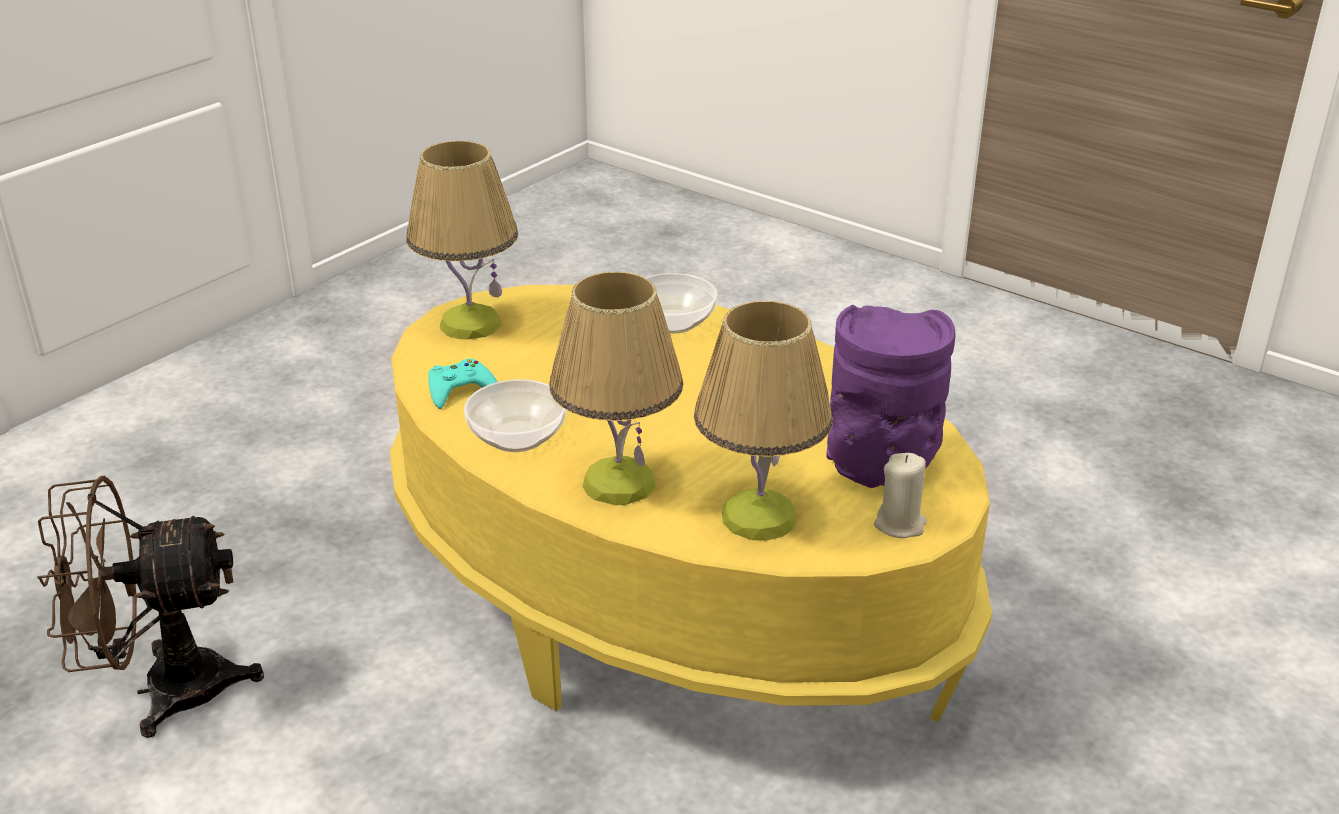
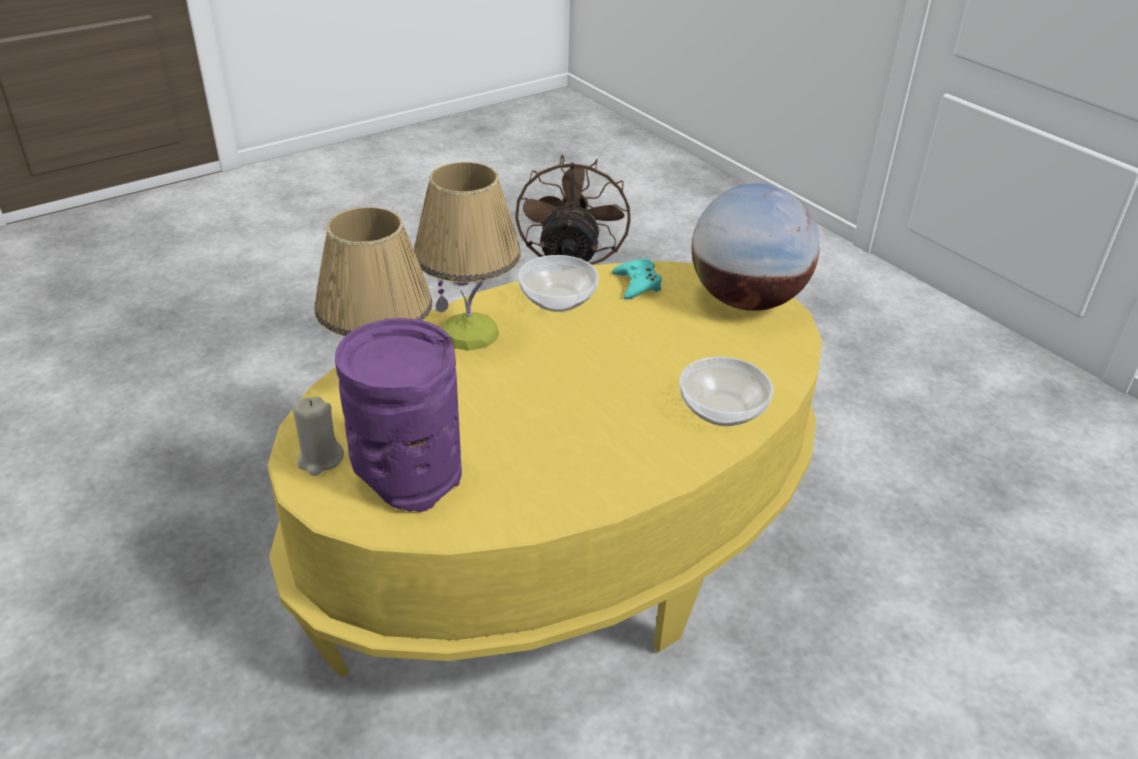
camera: 105 degrees right, 5 degrees up
table lamp [406,141,518,340] -> globe [692,184,820,311]

